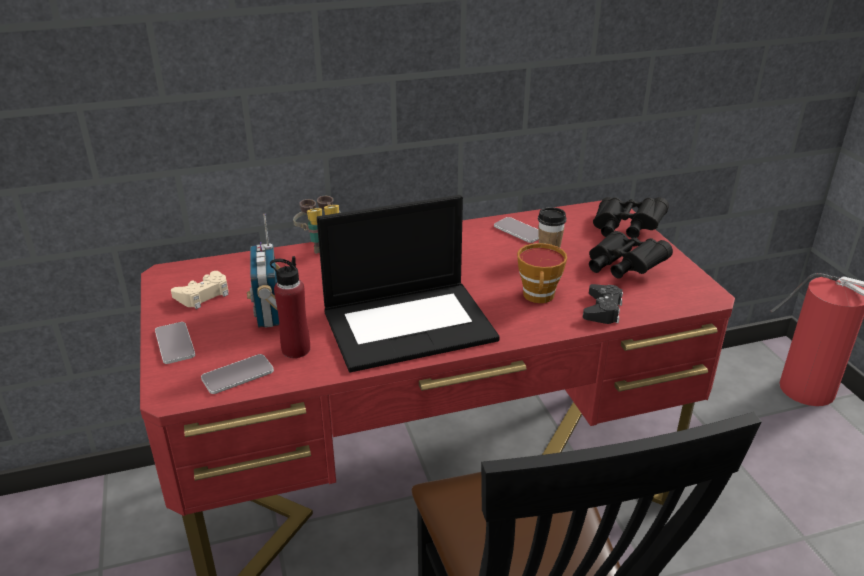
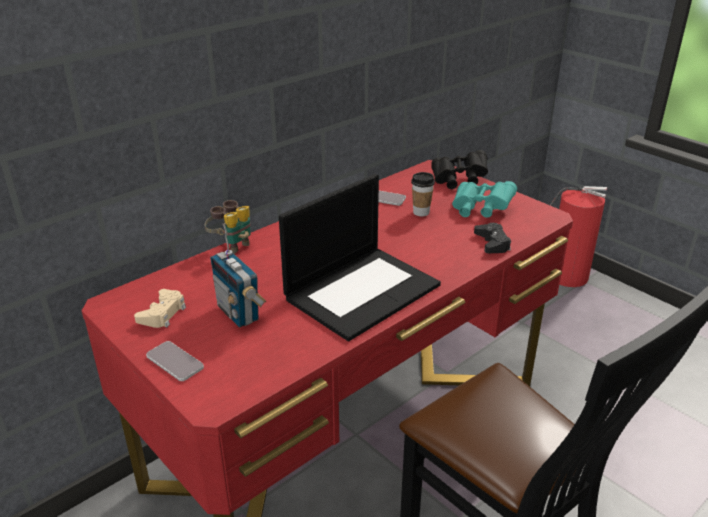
camera: 25 degrees left, 0 degrees up
phone [201,354,274,394] -> none
red bottle [270,256,310,358] -> none
cup [517,243,567,303] -> none
black binoculars [589,231,673,279] -> turquoise binoculars [452,181,517,218]

